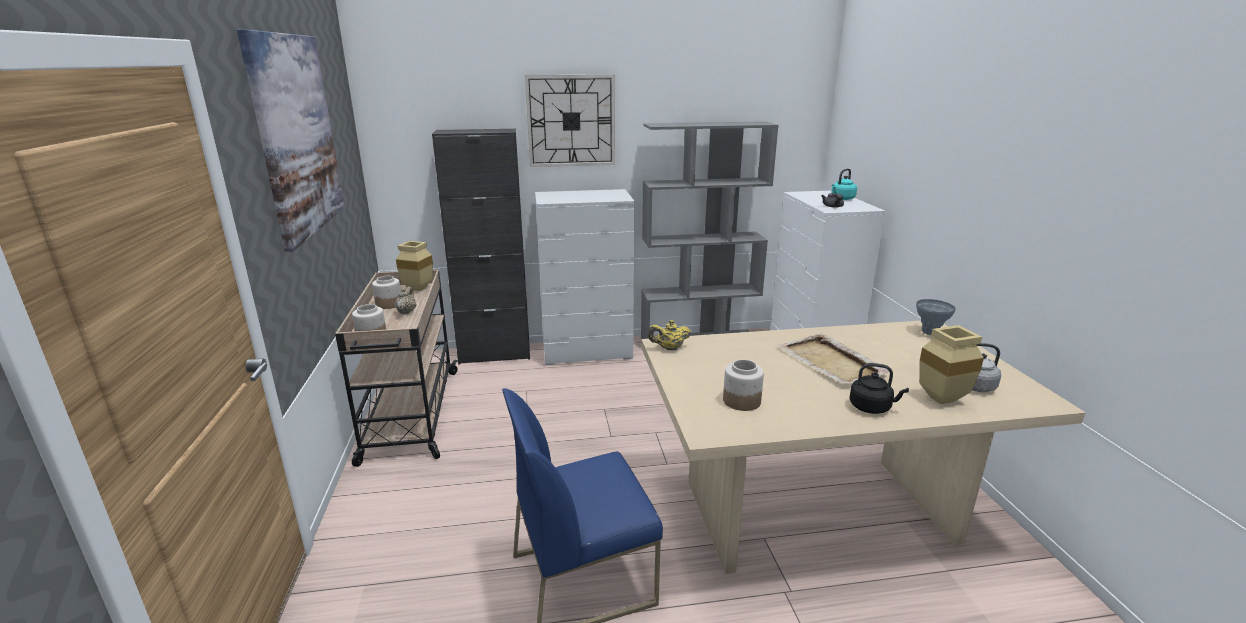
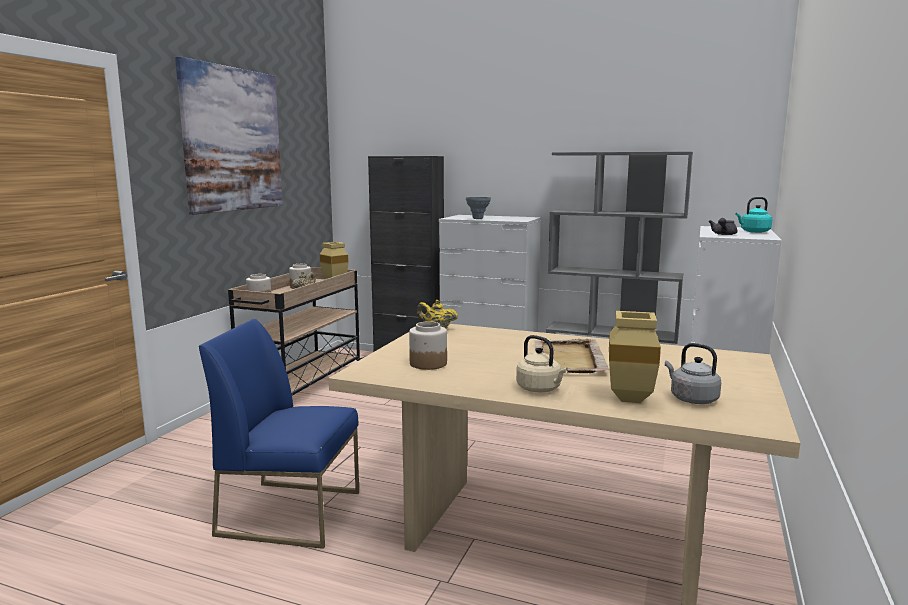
camera: 30 degrees right, 10 degrees down
wall clock [525,75,615,167] -> none
black kettle [849,363,909,414] -> beige kettle [516,335,568,392]
grey vase [916,299,956,335] -> grey vase moved to [466,197,491,219]

